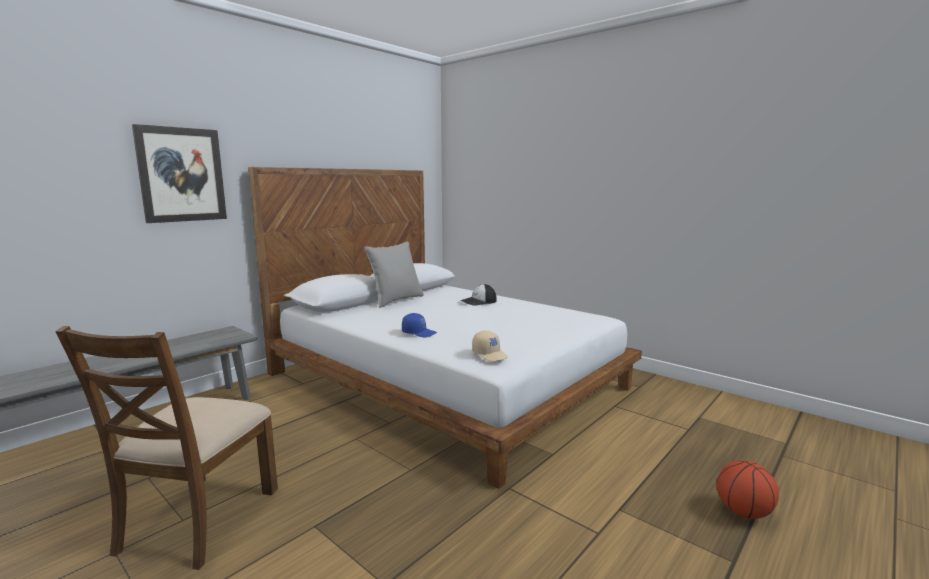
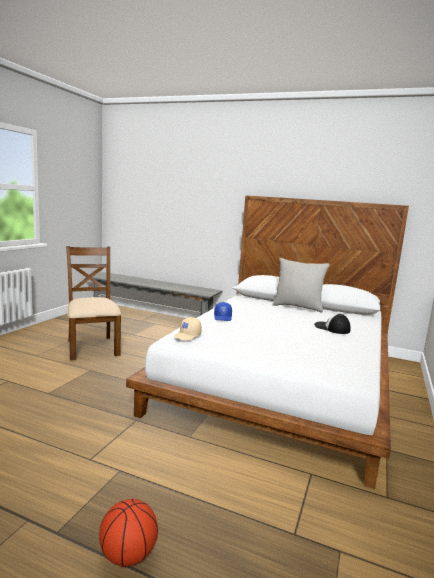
camera: 70 degrees right, 0 degrees up
brown chair [55,326,278,570] -> brown chair turned 75 degrees clockwise [66,246,122,361]
picture [132,124,227,223] -> none

